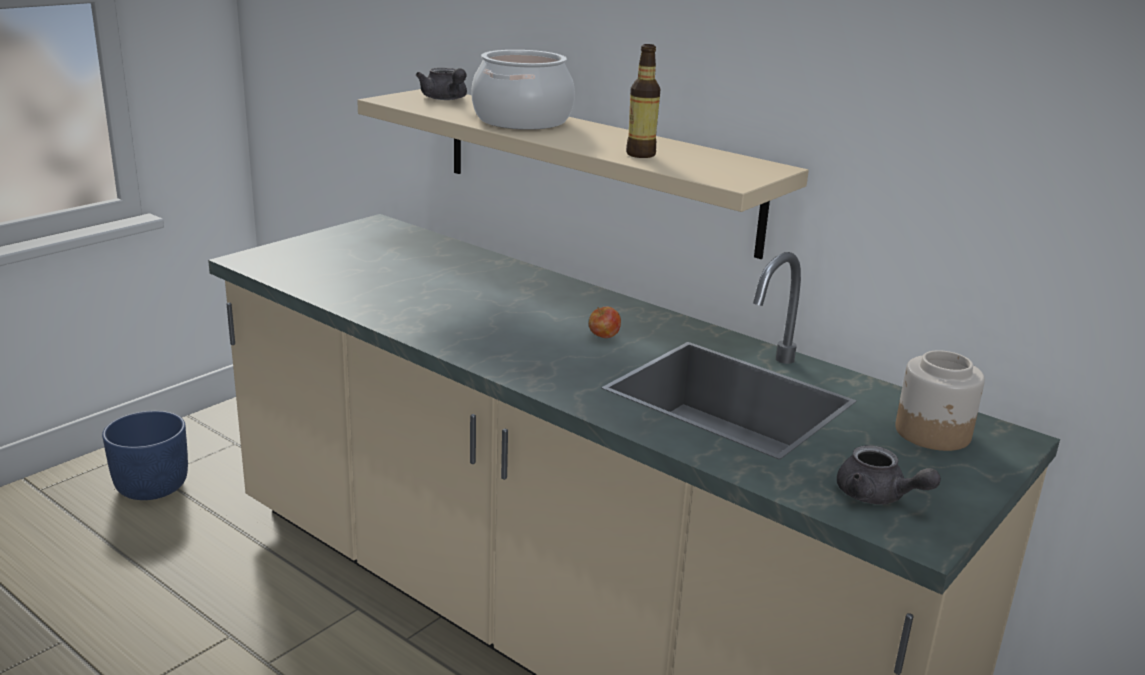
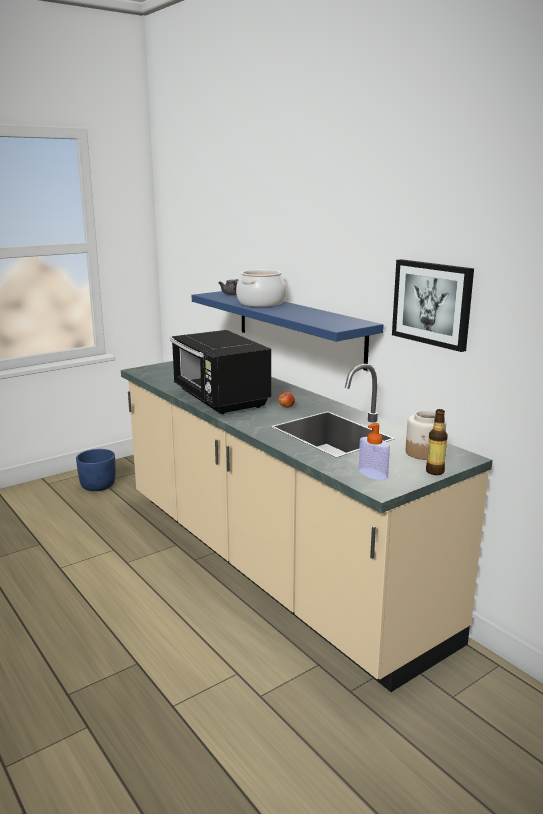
camera: 15 degrees right, 5 degrees down
beige shelf [357,89,809,259] -> blue shelf [192,291,384,371]
bottle [626,44,660,158] -> bottle moved to [426,409,448,475]
grey teapot [837,445,941,505] -> soap dispenser [359,423,390,480]
none -> black microwave [170,330,271,414]
none -> picture [392,259,474,352]

